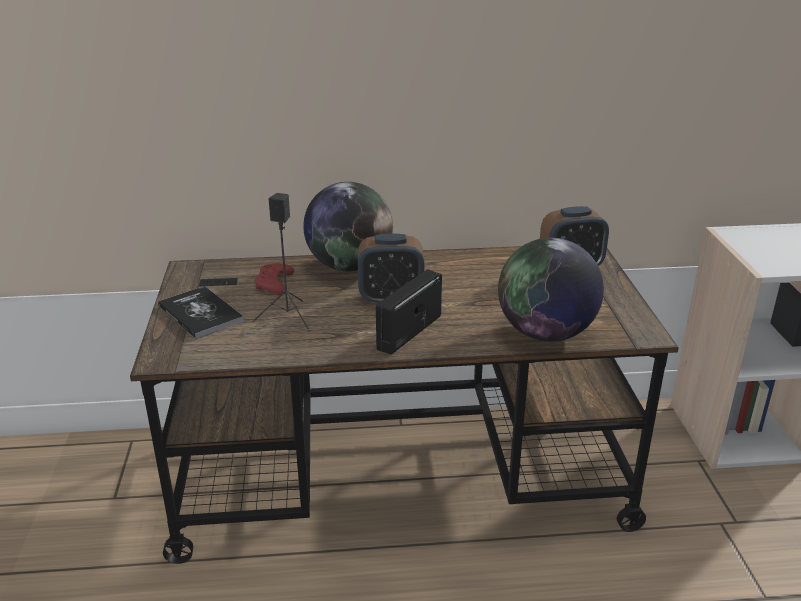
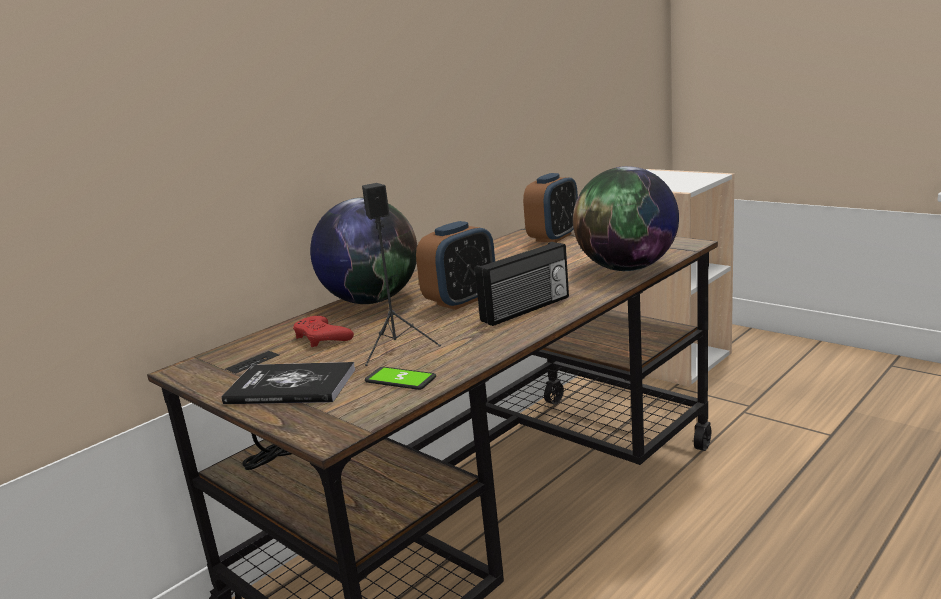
camera: 40 degrees left, 10 degrees down
radio [376,269,442,355] -> radio turned 120 degrees counterclockwise [475,242,569,326]
none -> phone [365,367,436,390]

